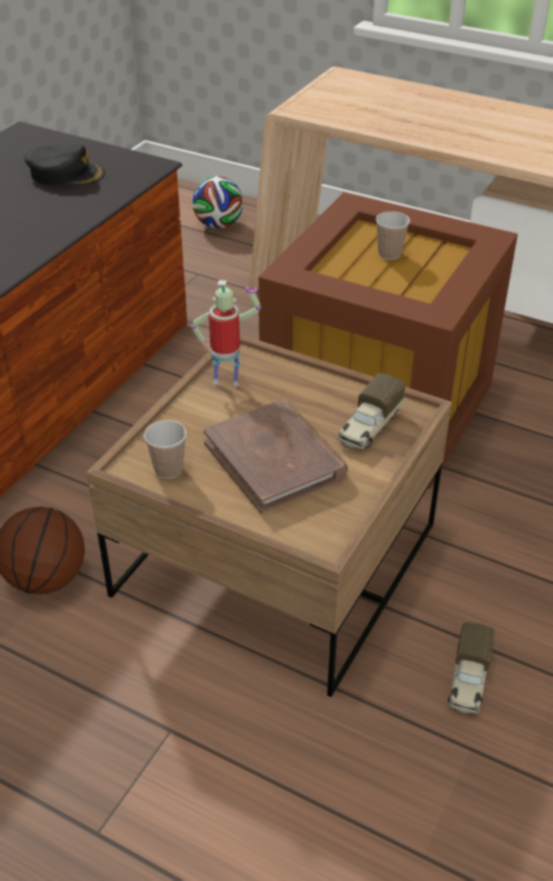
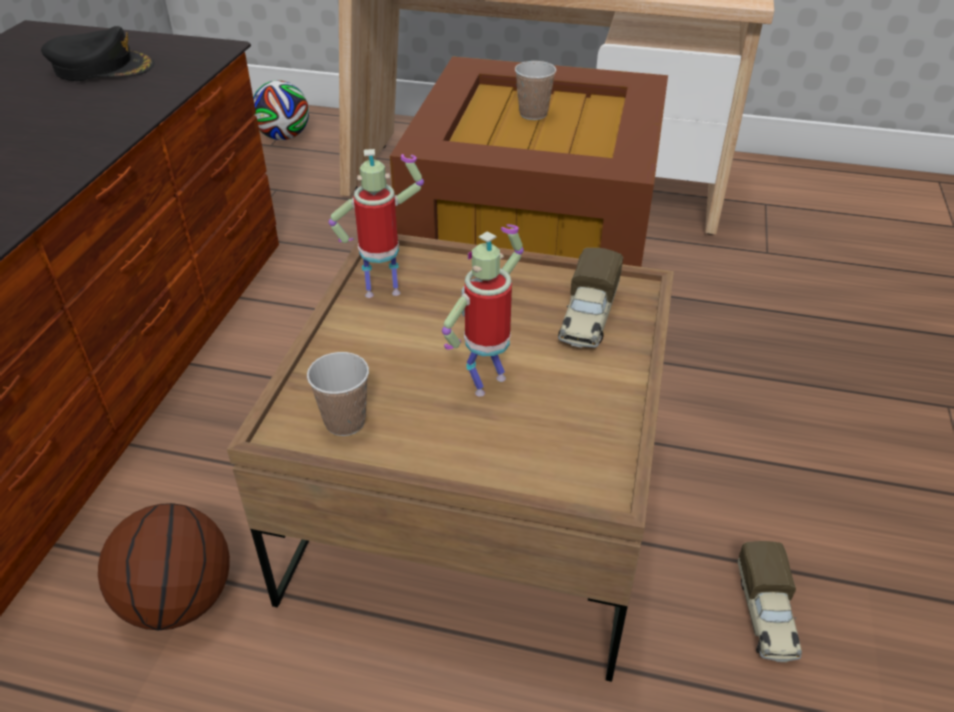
camera: 15 degrees left, 0 degrees up
brown book [203,399,348,514] -> toy robot [442,224,524,397]

